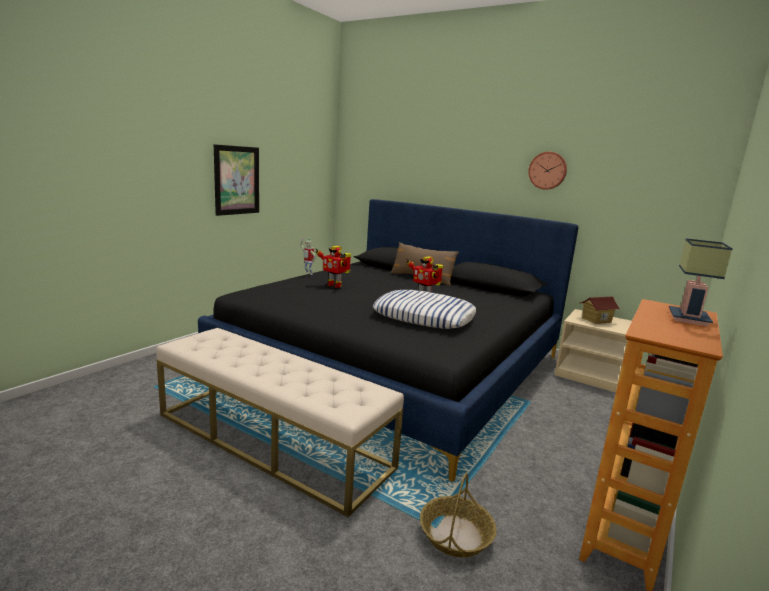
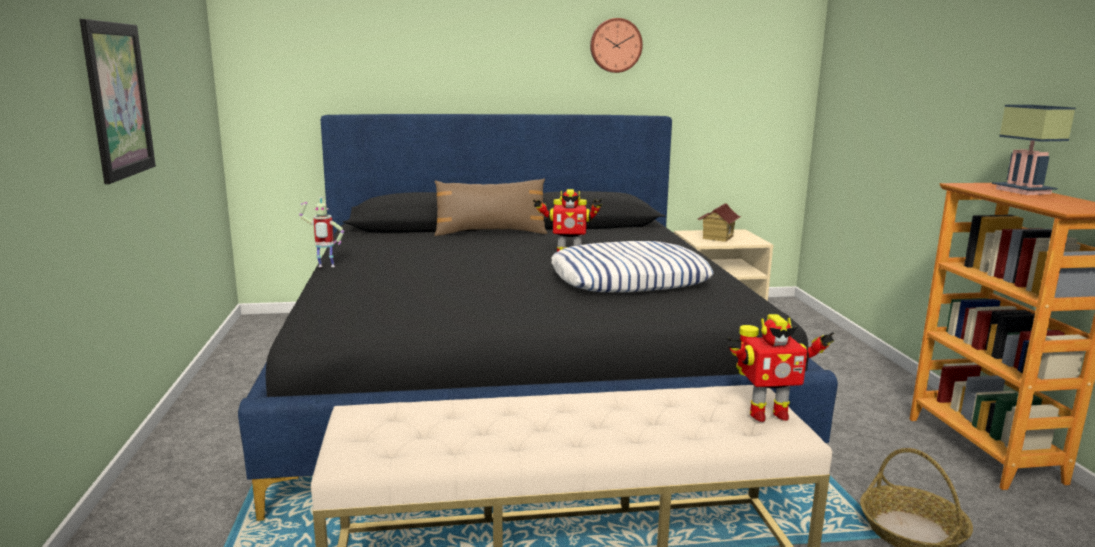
camera: 40 degrees left, 0 degrees up
toy robot [316,246,351,288] -> toy robot moved to [727,314,834,422]

